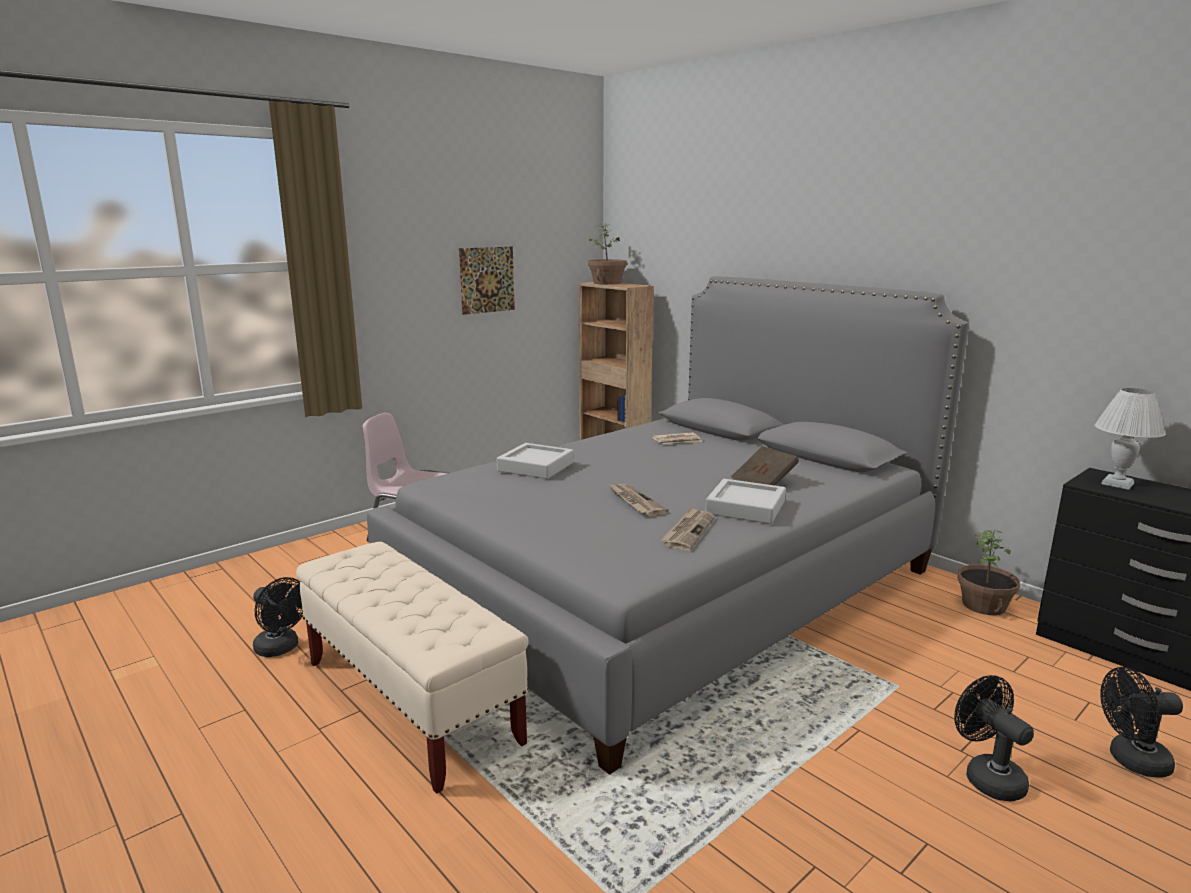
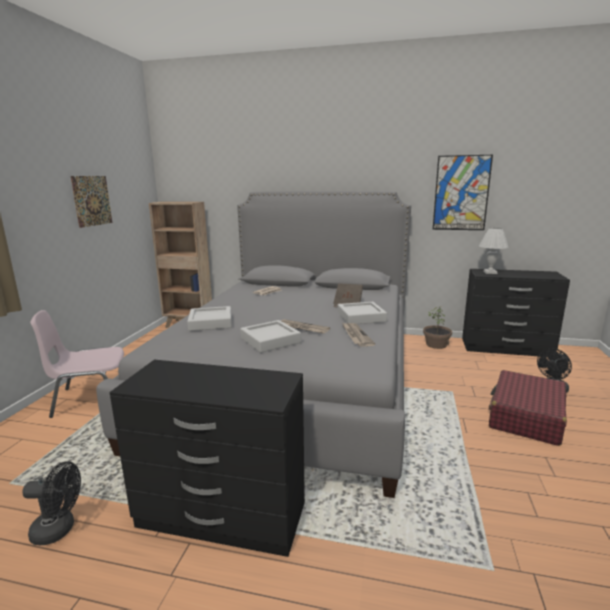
camera: 35 degrees left, 0 degrees up
beige bench [296,542,529,794] -> black dresser [110,360,305,557]
potted plant [588,224,627,285] -> none
black fan [954,675,1034,802] -> red suitcase [489,370,567,446]
none -> grey tray [240,320,301,353]
none -> picture [433,155,493,230]

